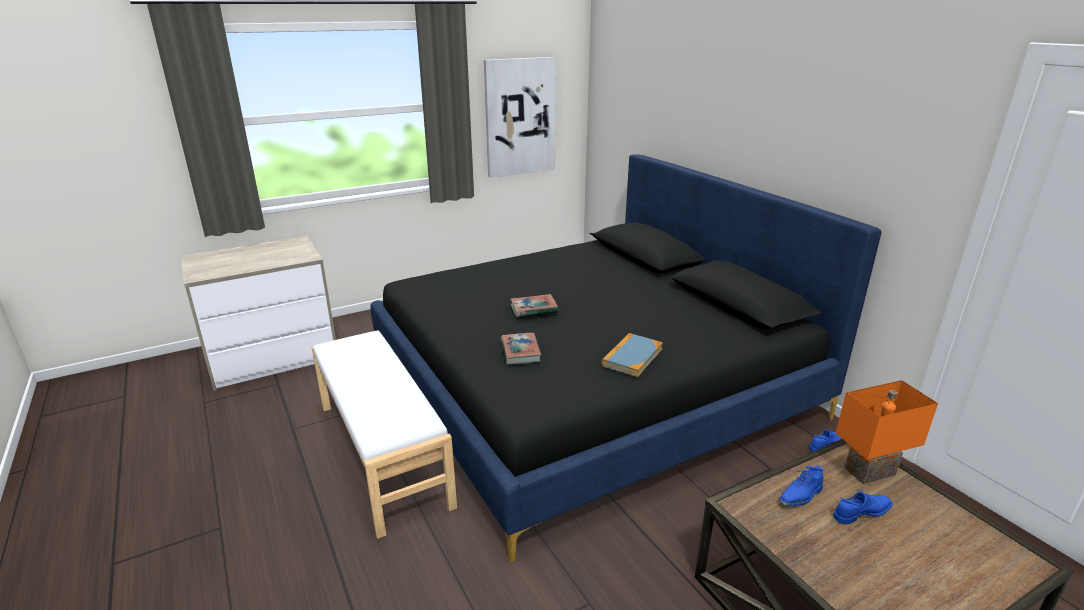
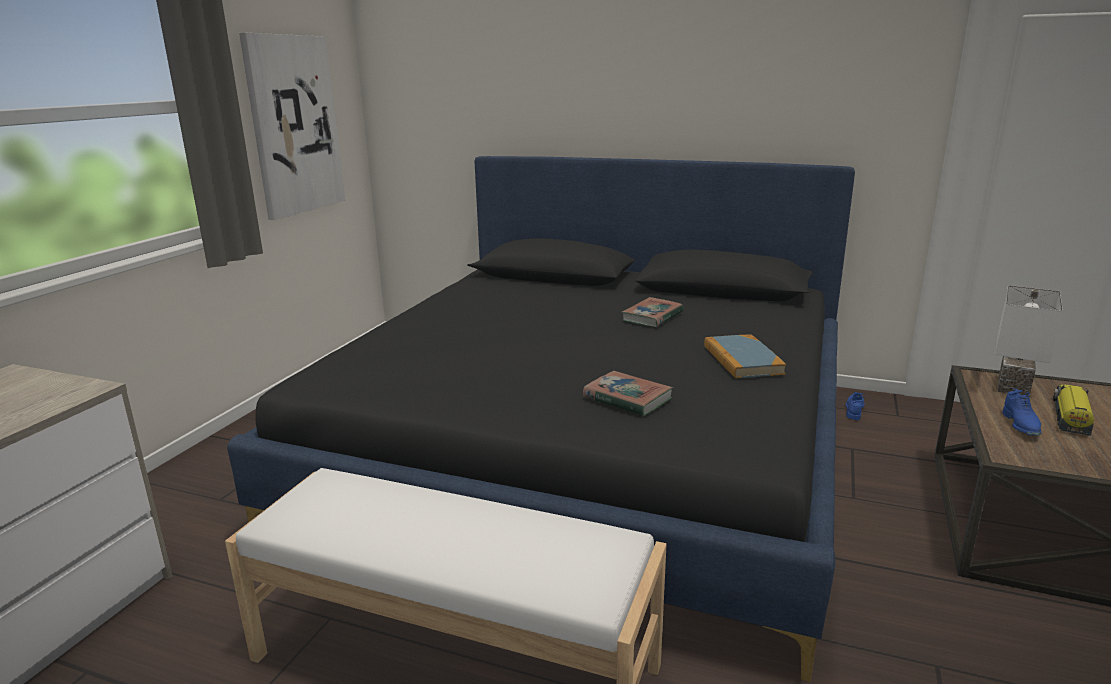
camera: 40 degrees left, 5 degrees down
book [511,294,558,317] -> book moved to [622,297,684,327]
blue shoe [833,490,893,524] -> toy truck [1053,384,1094,436]
orange table lamp [836,380,938,484] -> white table lamp [995,285,1063,397]

